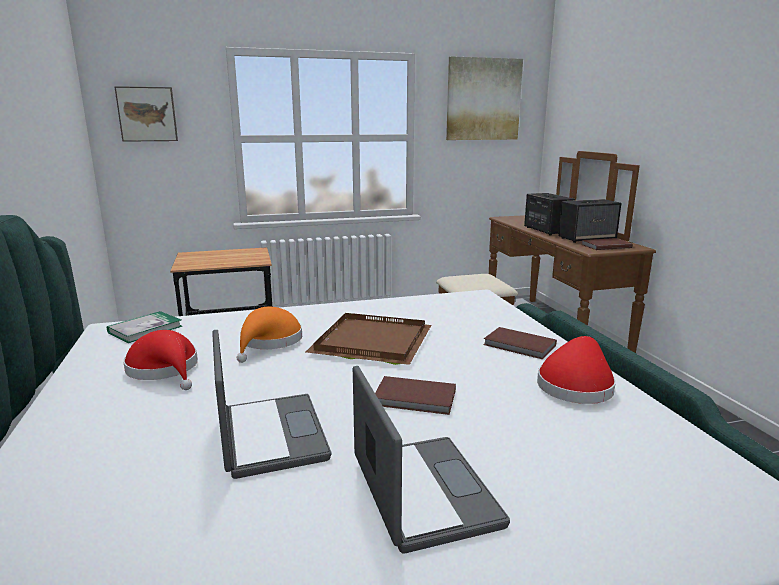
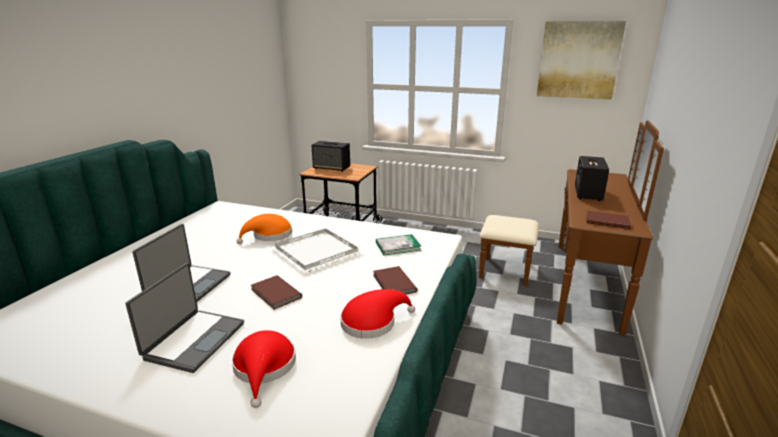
camera: 35 degrees right, 5 degrees up
book [107,311,182,343] -> book moved to [376,234,421,255]
picture [114,86,178,142] -> none
red hat [123,330,198,390] -> red hat moved to [232,330,296,408]
brown tray [306,313,431,365] -> white tray [270,228,364,273]
speaker [558,199,621,243] -> speaker moved to [311,141,350,172]

